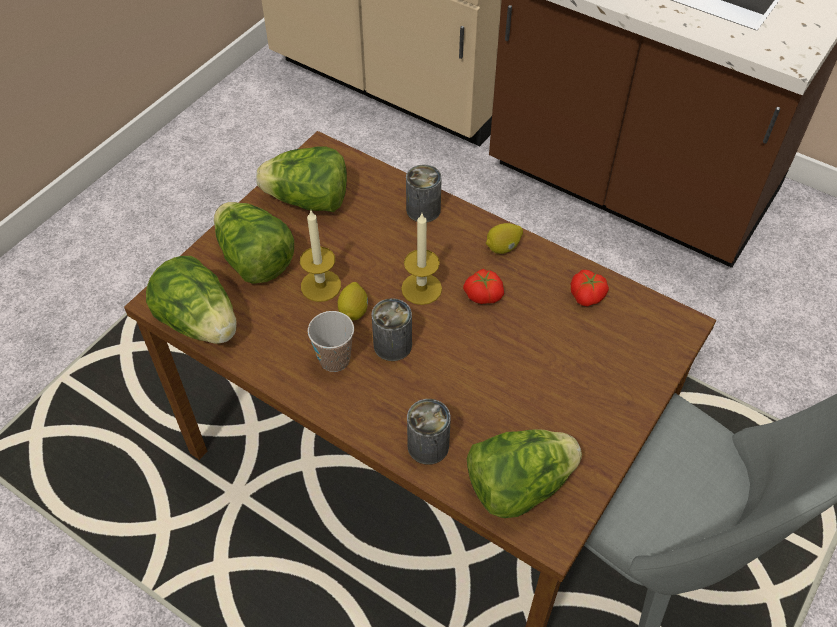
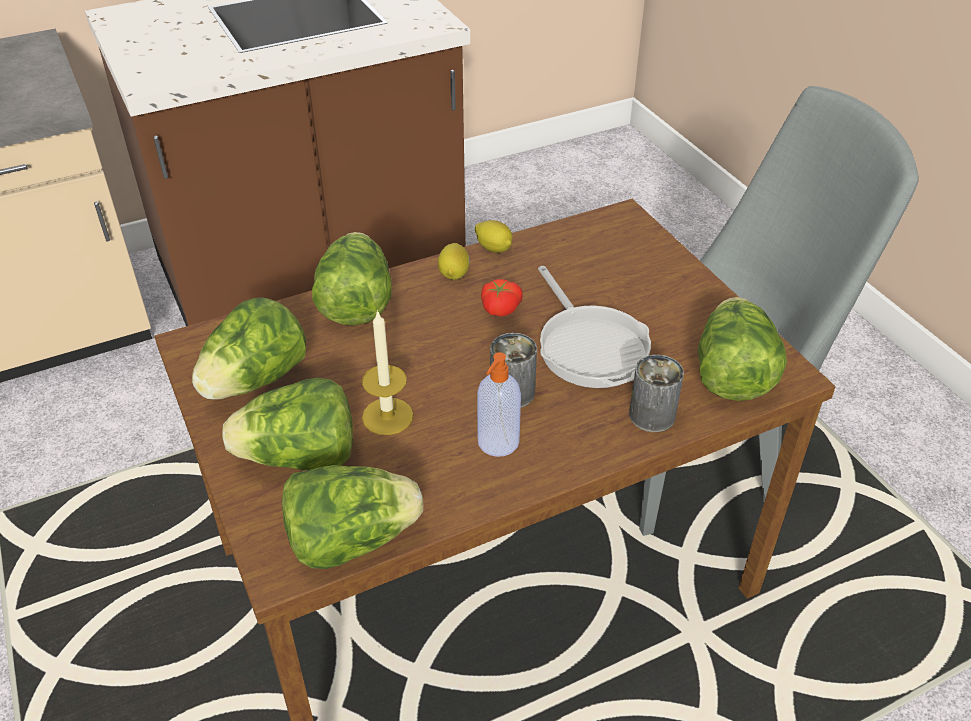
camera: 60 degrees left, 10 degrees down
cup [308,311,354,372] -> soap dispenser [477,352,521,457]
lemon [338,282,368,321] -> lemon moved to [475,220,513,253]
candle [401,214,442,305] -> none
can [406,165,442,222] -> lettuce [312,232,392,325]
tomato [571,270,609,307] -> none
none -> frying pan [538,266,651,388]

